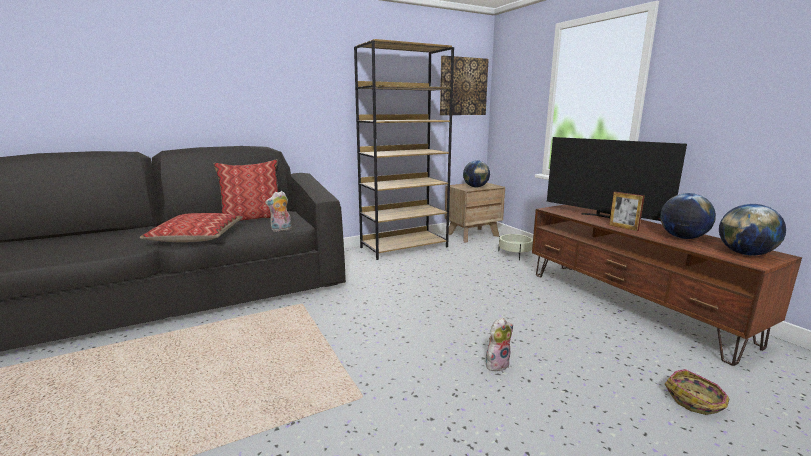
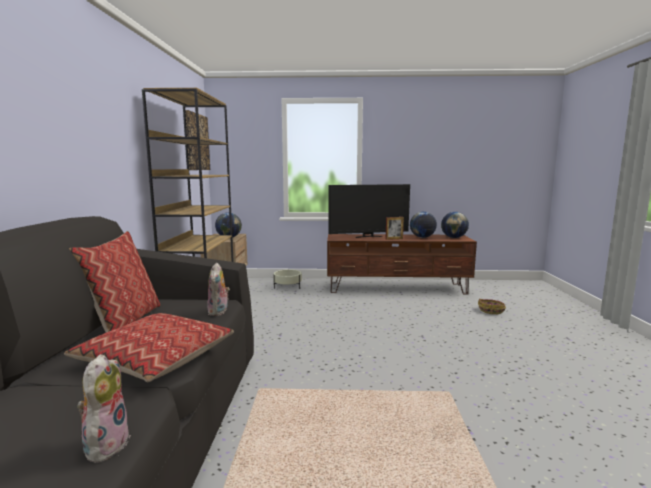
camera: 60 degrees left, 5 degrees down
plush toy [486,318,513,371] -> plush toy moved to [77,354,131,463]

